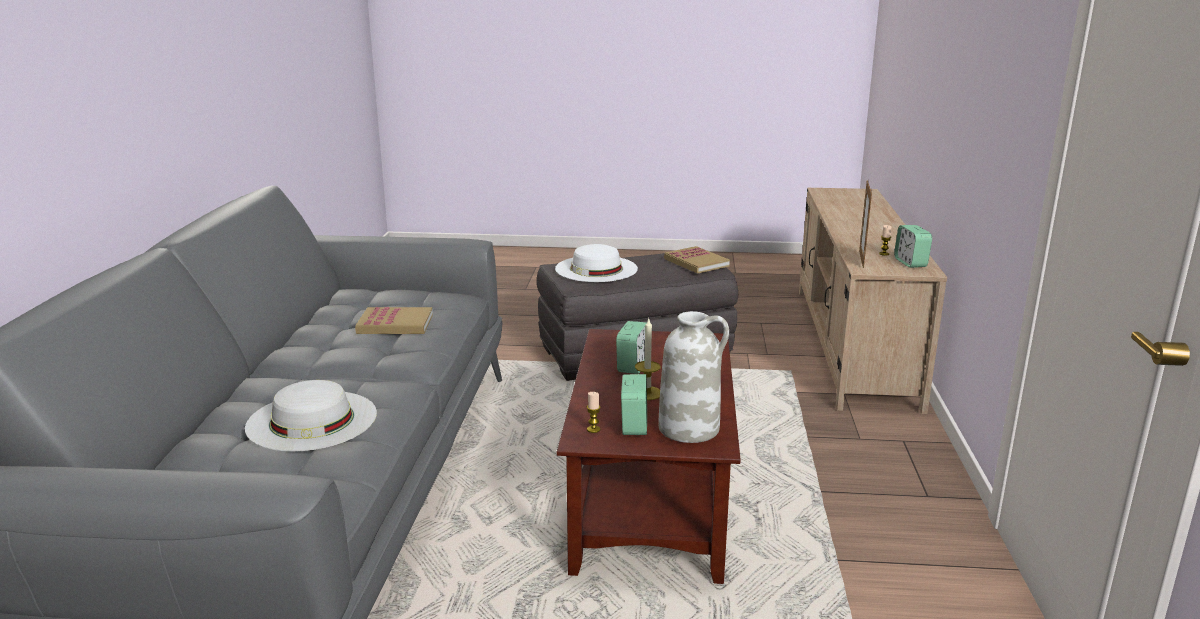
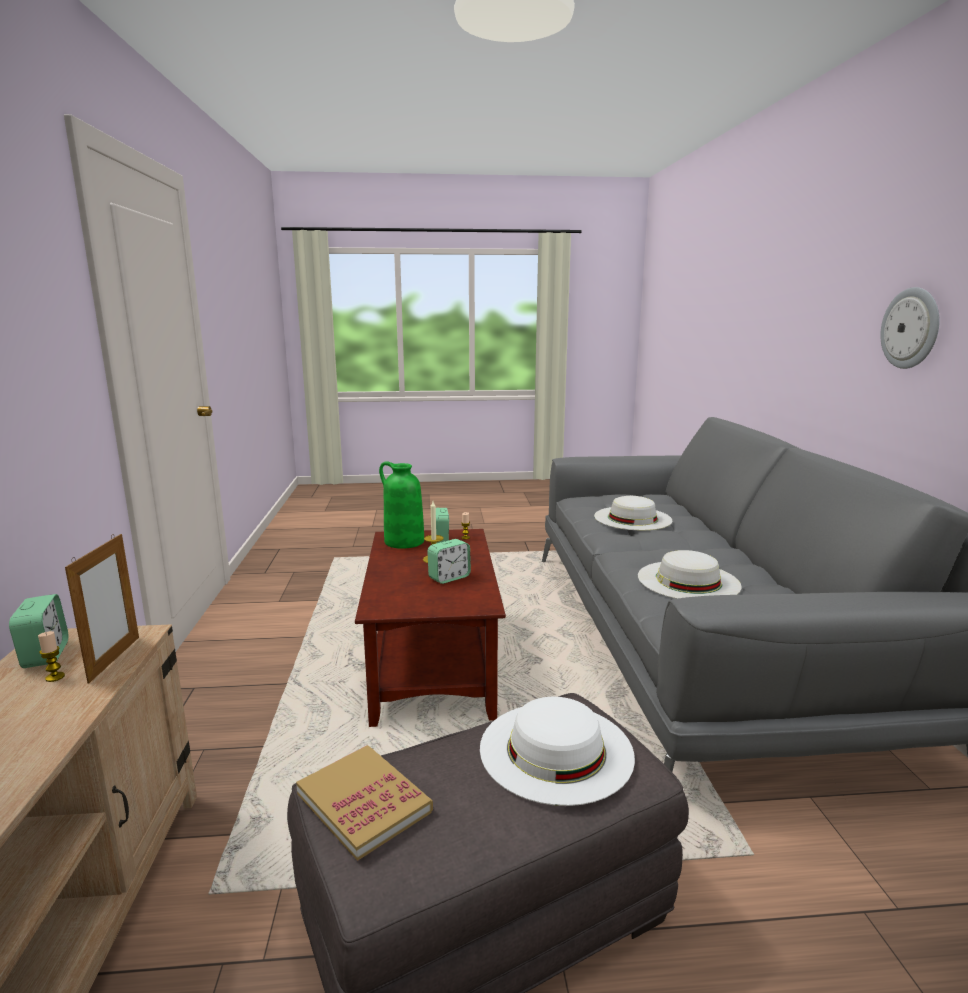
camera: 170 degrees right, 5 degrees down
book [355,307,433,334] -> white hat [638,550,741,599]
alarm clock [616,321,647,374] -> alarm clock turned 135 degrees counterclockwise [427,539,471,584]
white vase [658,311,729,443] -> green vase [379,461,424,549]
none -> wall clock [880,287,939,369]

